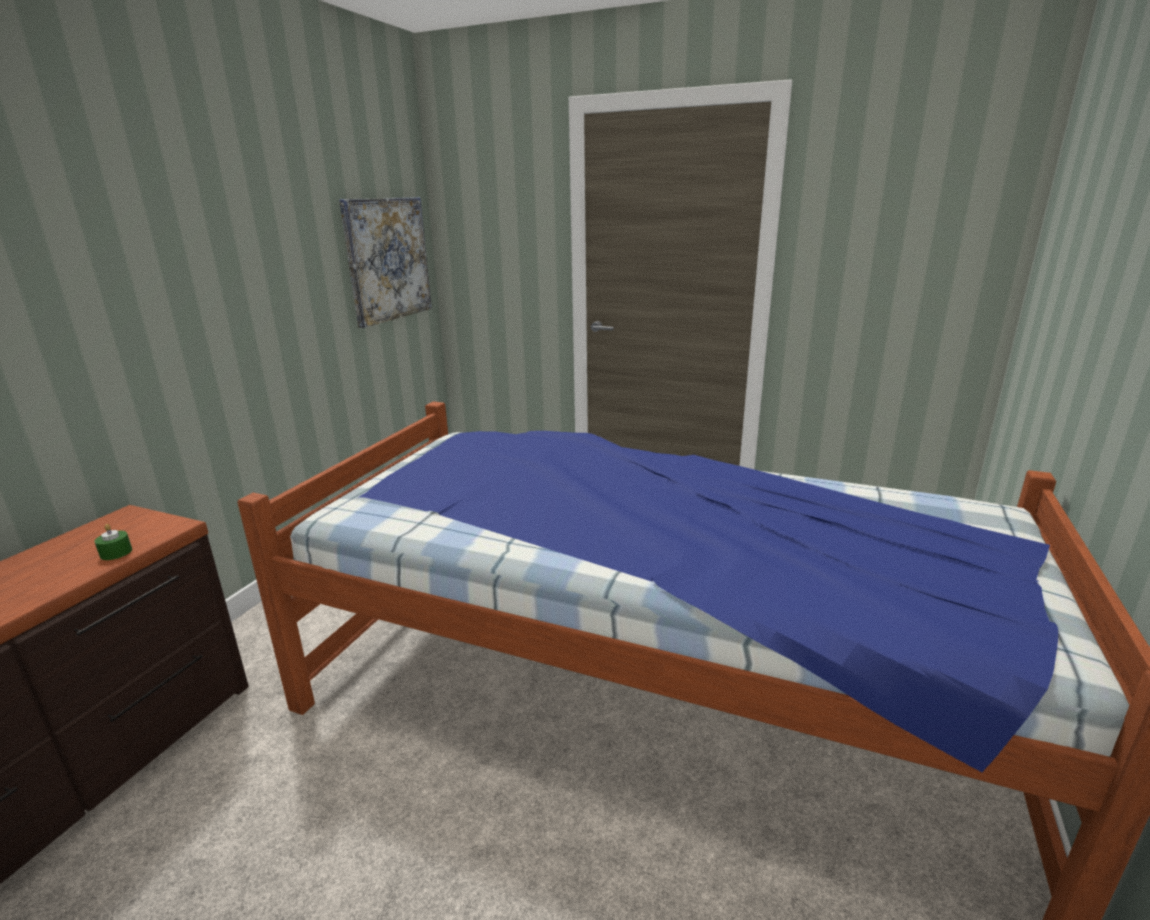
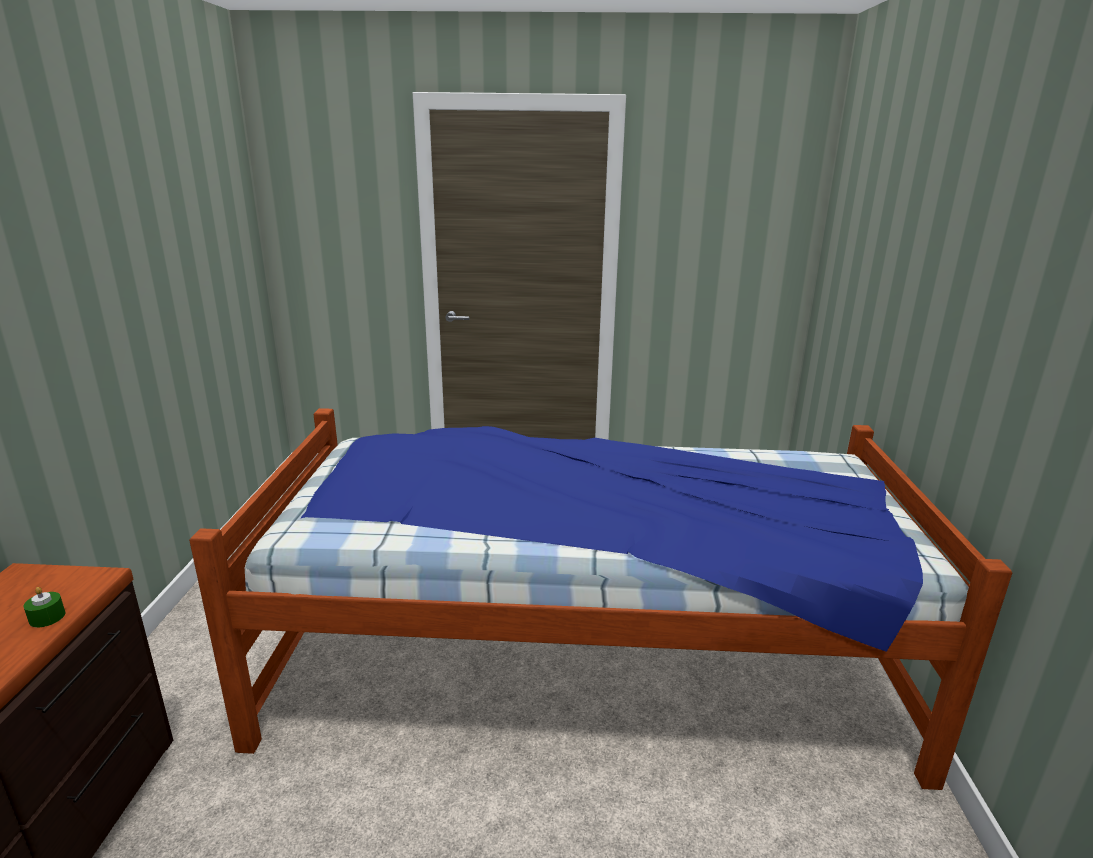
camera: 20 degrees left, 0 degrees up
picture [339,197,432,328] -> none

